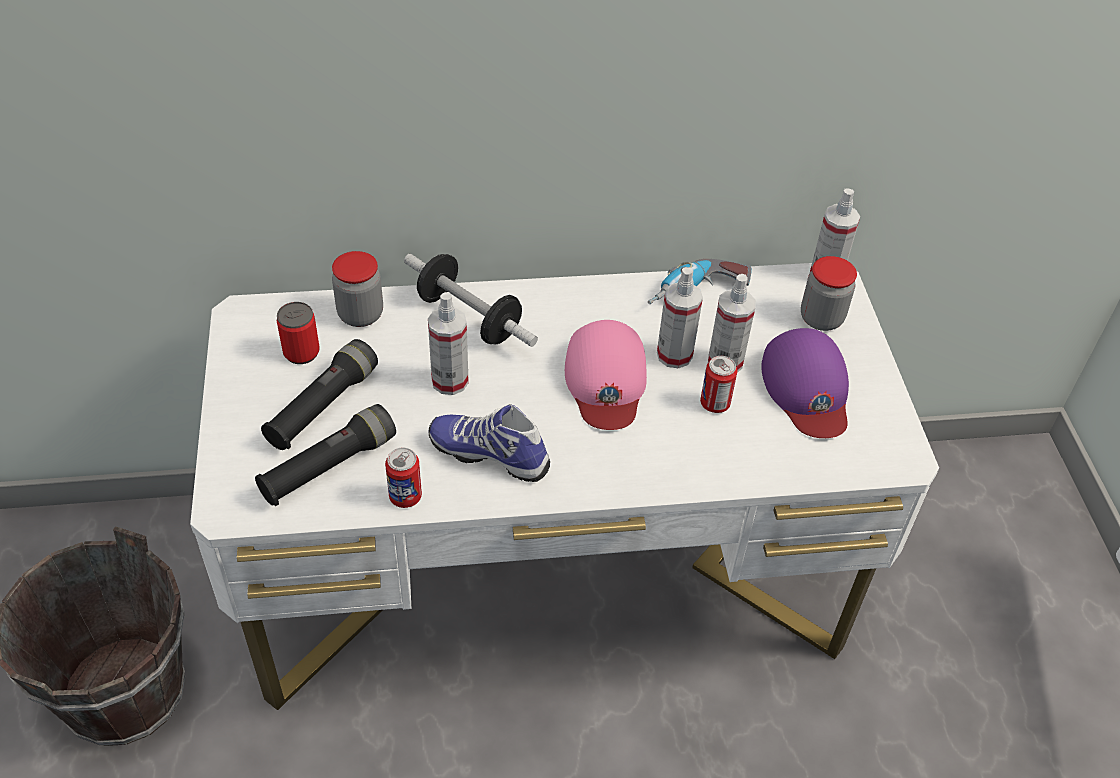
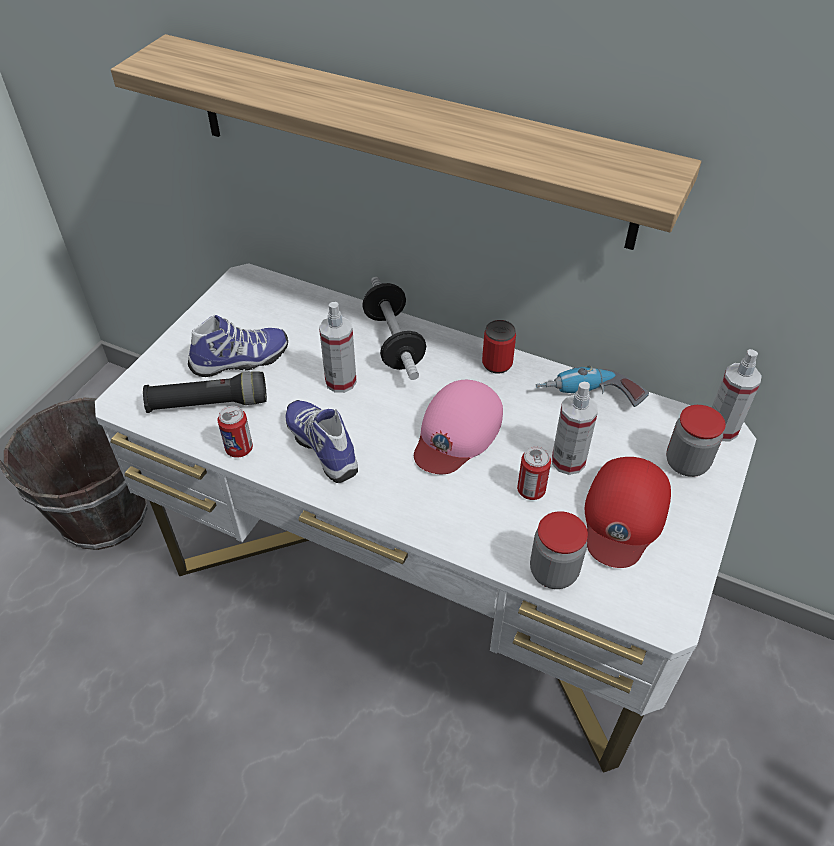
camera: 35 degrees right, 0 degrees up
black flashlight [261,339,378,450] -> shoe [188,315,288,377]
can [277,302,320,364] -> can moved to [482,320,516,374]
jar [332,251,383,327] -> jar moved to [530,511,588,589]
spray bottle [657,267,703,368] -> none
purple cap [761,328,849,438] -> red cap [585,457,671,568]
none -> shelf [111,34,701,250]

